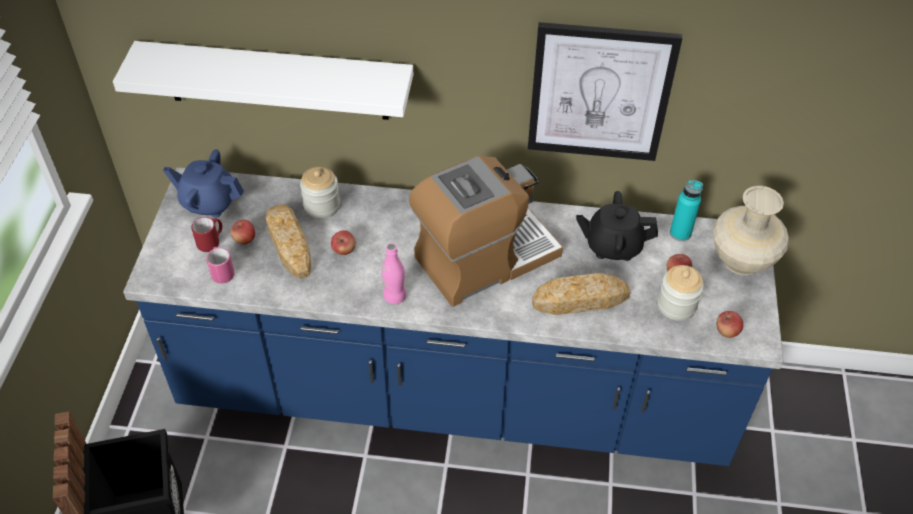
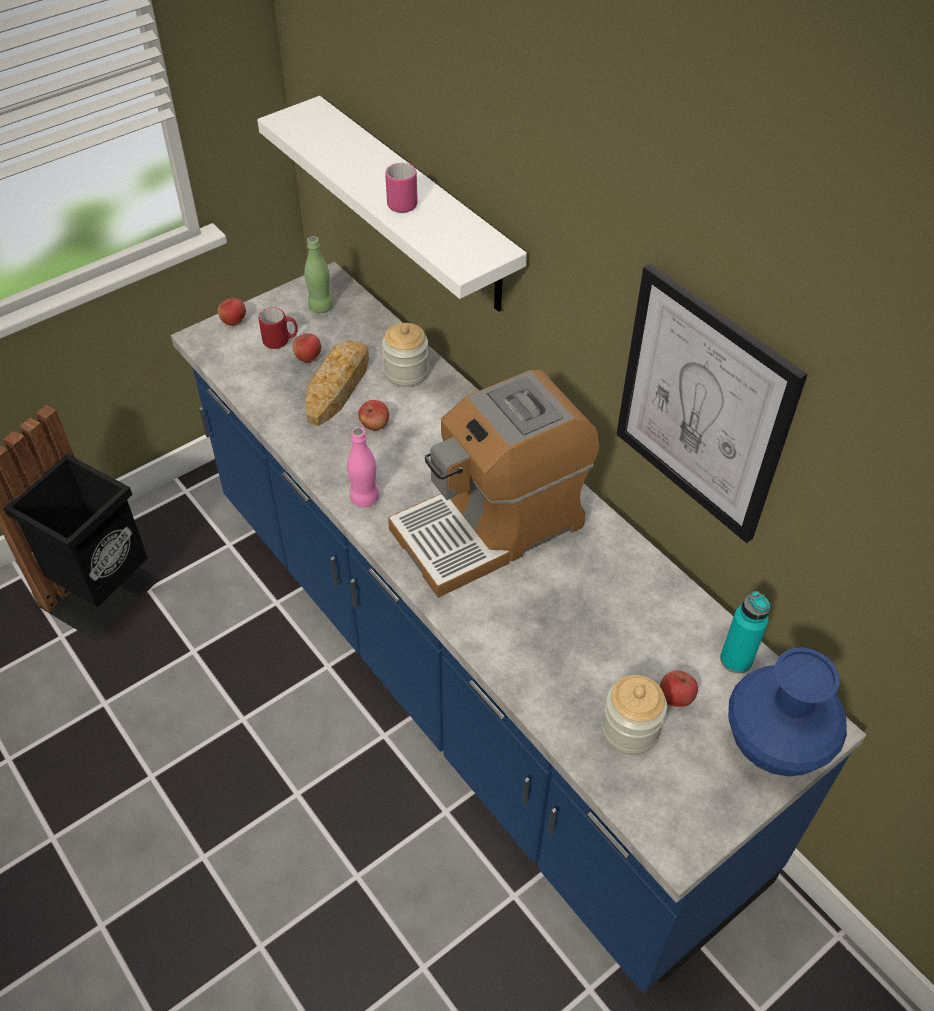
camera: 45 degrees right, 0 degrees up
blue teapot [163,149,244,217] -> green bottle [304,236,333,313]
pink mug [206,247,235,284] -> pink mug moved to [385,163,418,213]
coffee machine [409,156,563,307] -> coffee machine turned 135 degrees clockwise [388,370,599,598]
bread [532,273,631,315] -> none
black teapot [576,191,658,261] -> none
beige vase [713,186,789,276] -> blue vase [728,647,847,777]
apple [717,311,743,338] -> apple moved to [218,298,246,326]

